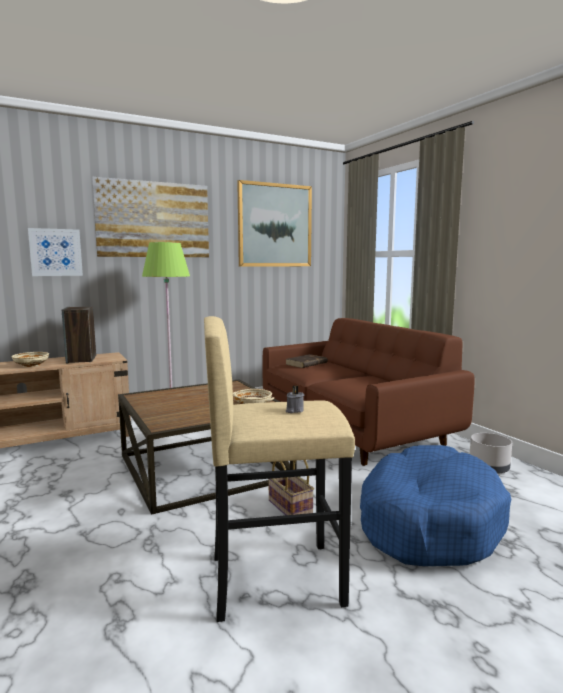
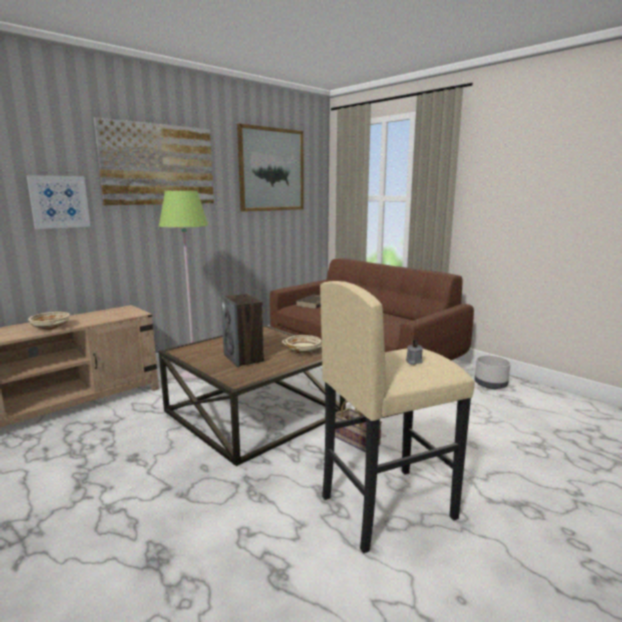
camera: 15 degrees left, 5 degrees up
speaker [62,307,96,363] -> speaker moved to [221,294,264,367]
blue dog bed [360,445,511,566] -> none

